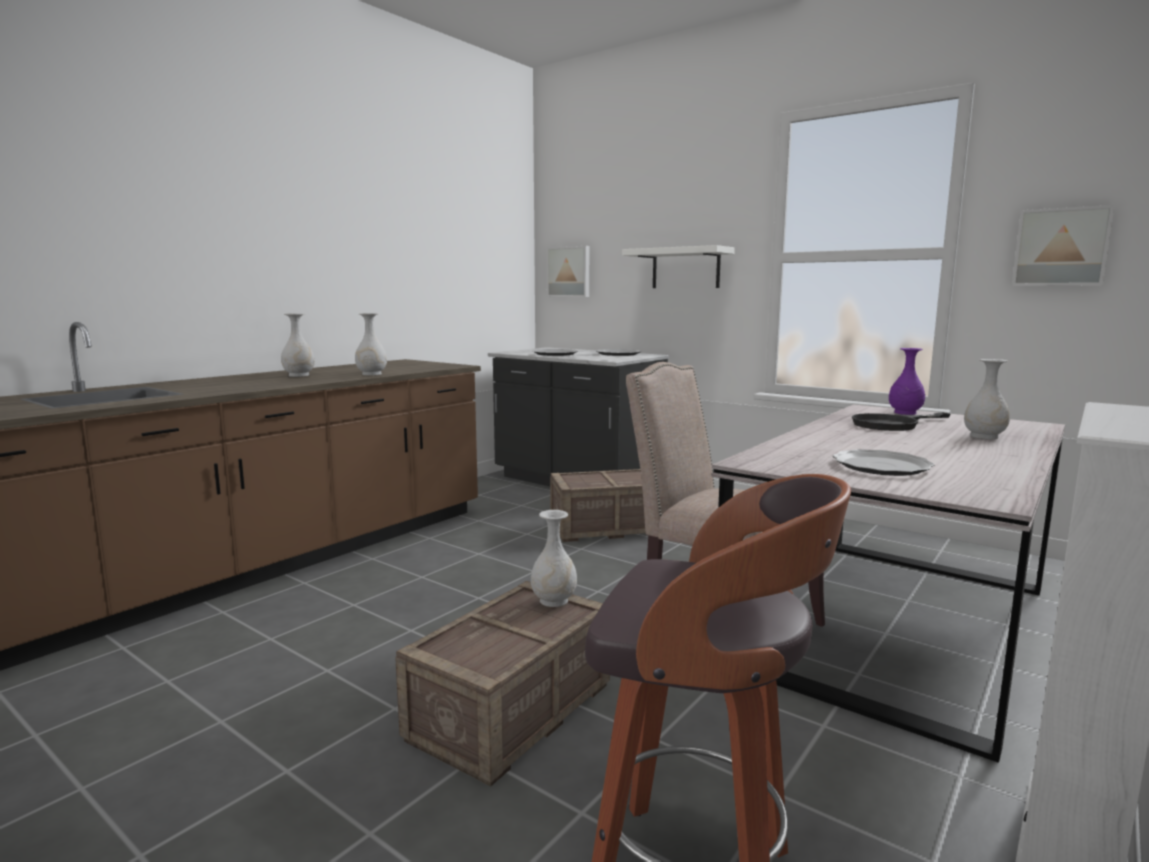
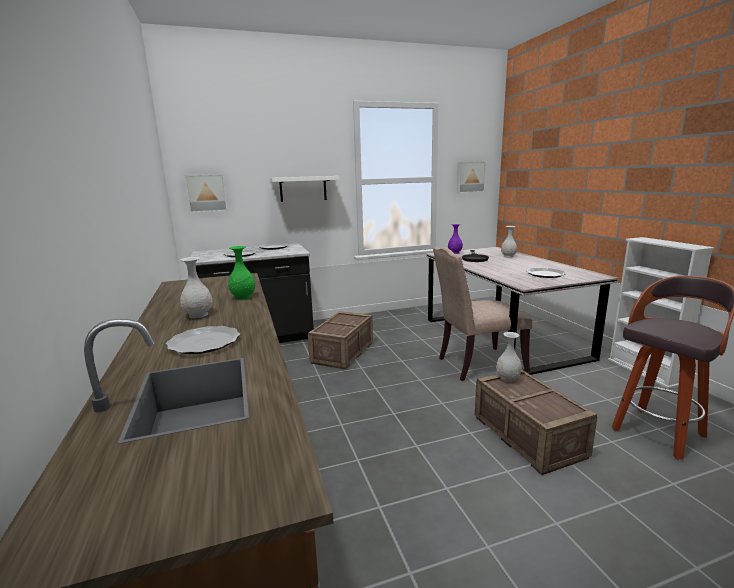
camera: 55 degrees left, 5 degrees up
white vase [355,313,387,376] -> green vase [228,246,255,300]
none -> plate [166,326,240,354]

